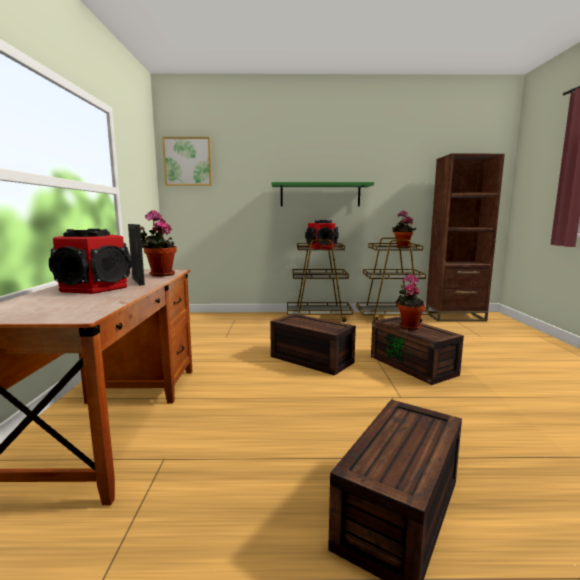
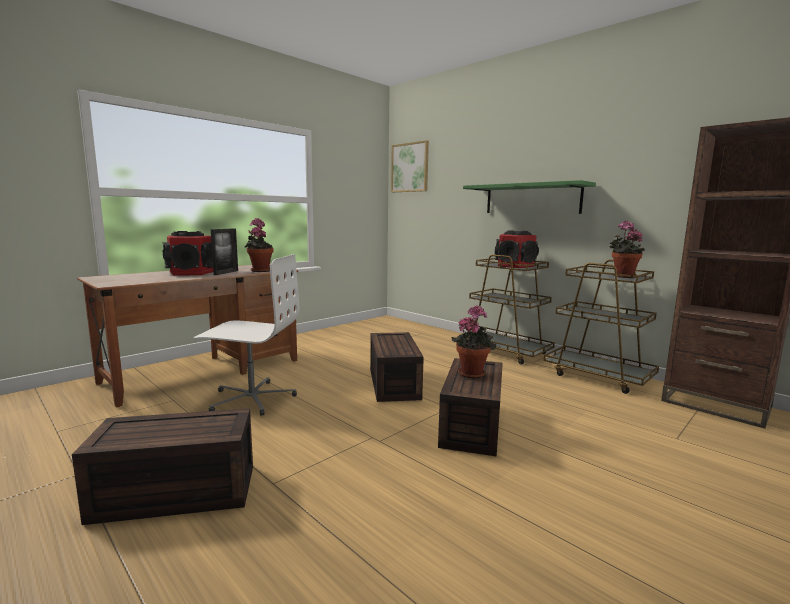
camera: 45 degrees right, 0 degrees up
none -> white office chair [194,254,299,416]

